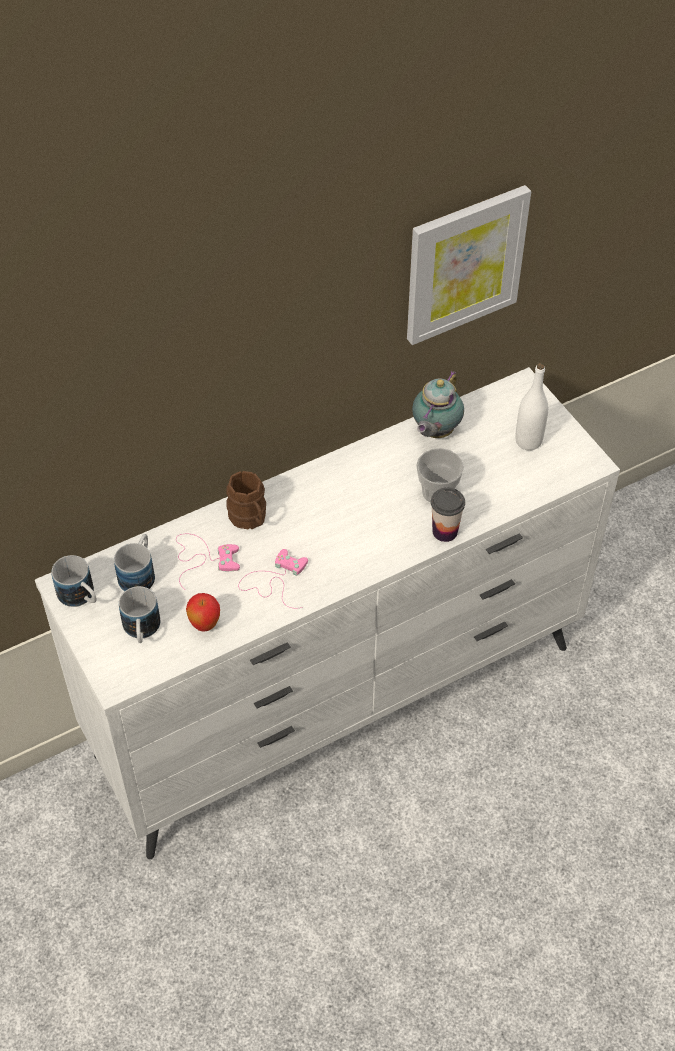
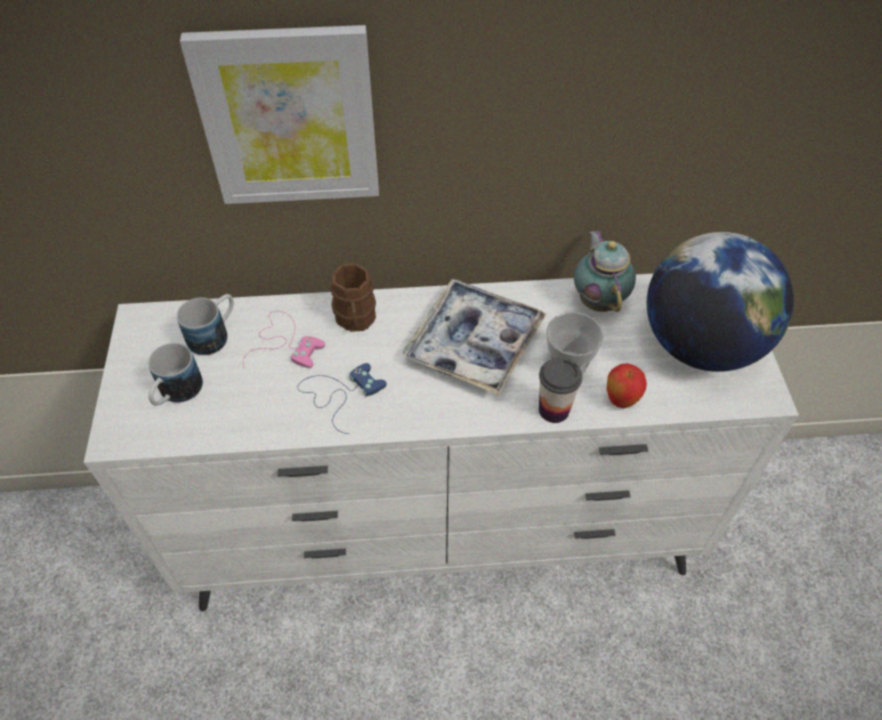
camera: 25 degrees right, 0 degrees up
mug [51,555,97,607] -> none
apple [186,593,220,632] -> apple moved to [607,363,647,408]
pink game controller [238,549,308,609] -> blue game controller [297,363,387,434]
picture [407,185,531,345] -> picture moved to [180,25,379,204]
teapot [412,371,464,438] -> teapot turned 120 degrees clockwise [574,230,636,312]
white bottle [515,363,548,451] -> globe [647,232,794,372]
none -> tray [402,279,546,395]

